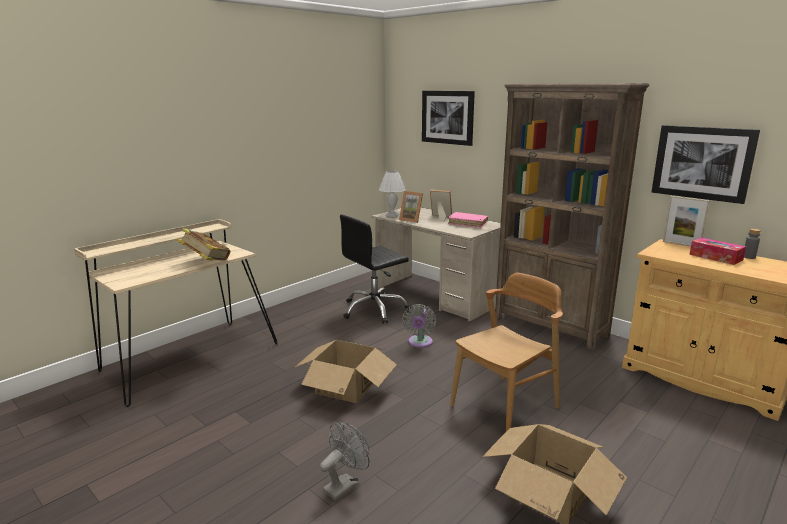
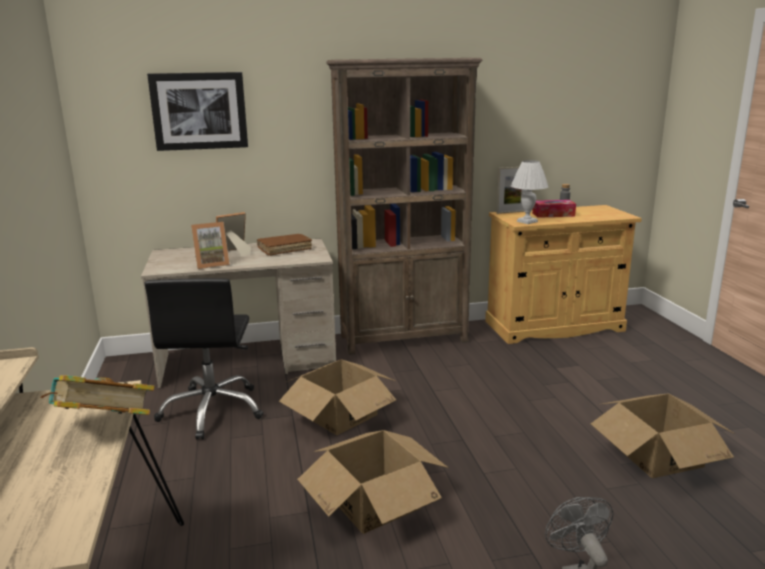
camera: 55 degrees left, 0 degrees up
white table lamp [379,171,406,217] -> white table lamp moved to [511,160,549,224]
grey fan [402,304,436,348] -> cardboard box [279,360,396,435]
pink book [448,212,488,228] -> brown book [257,234,312,256]
brown chair [450,273,563,431] -> none
picture [652,125,760,204] -> none

